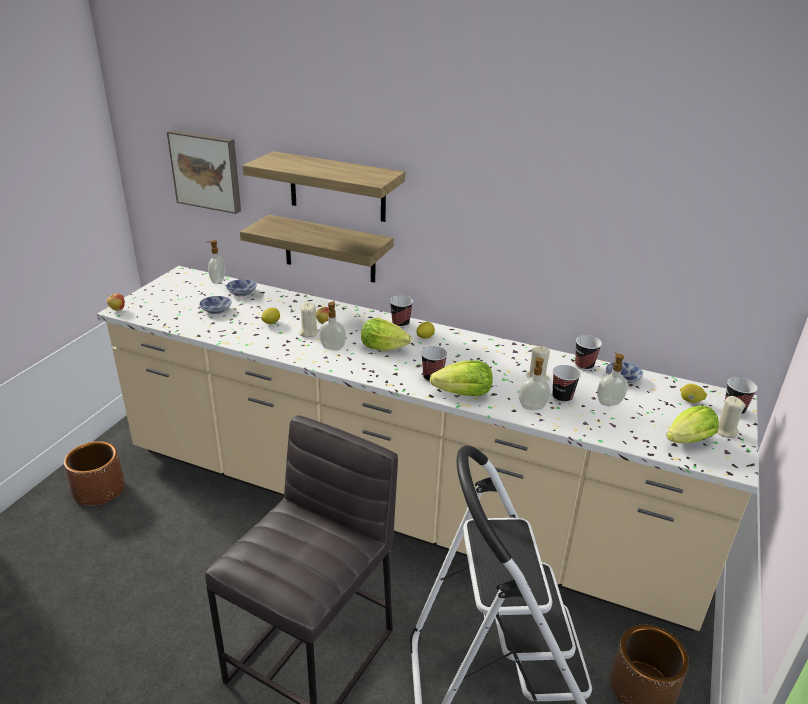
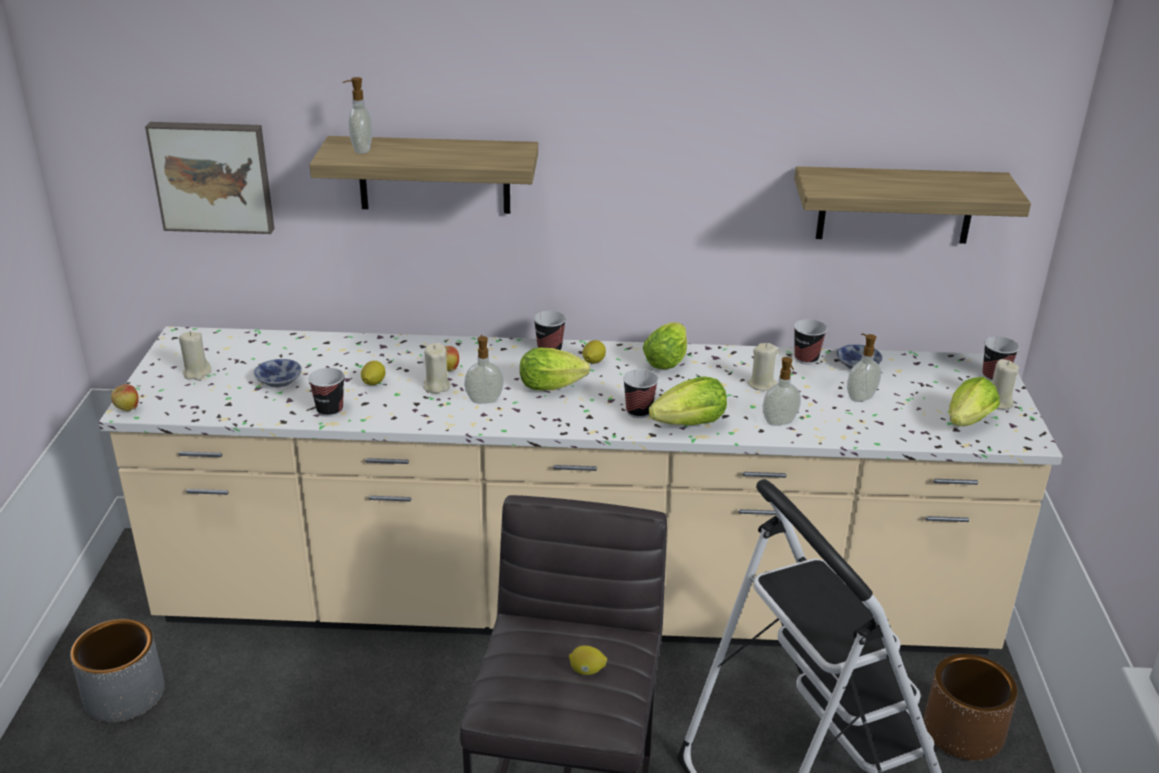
camera: 20 degrees left, 0 degrees up
brown planter [64,441,125,506] -> grey planter [70,619,164,722]
soap dispenser [206,240,226,284] -> soap dispenser moved to [342,77,372,154]
bowl [226,279,257,296] -> none
shelf [240,215,394,283] -> shelf moved to [794,166,1031,244]
cup [553,365,581,403] -> cup moved to [308,368,345,417]
lemon [680,384,707,403] -> lemon moved to [569,645,607,675]
none -> beige candle [179,332,211,380]
none -> lettuce [643,322,687,369]

